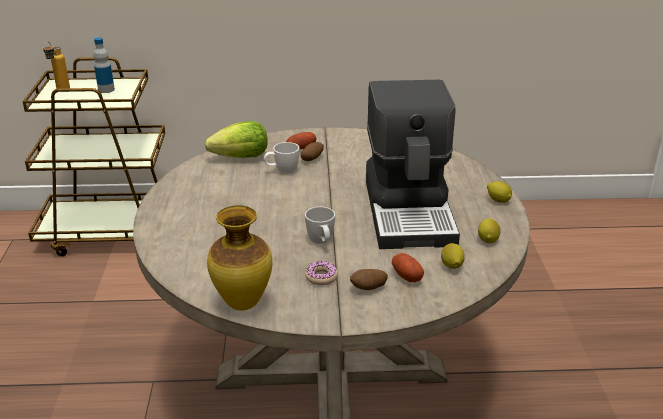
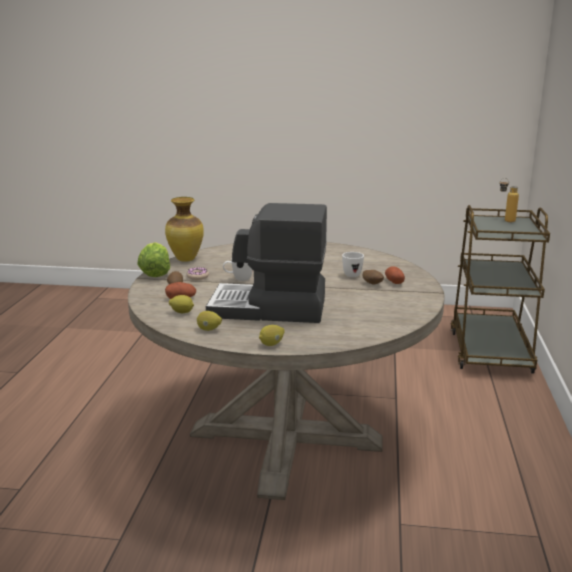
camera: 100 degrees right, 10 degrees down
bottle [93,37,115,93] -> none
lettuce [205,121,268,158] -> lettuce moved to [137,242,170,277]

